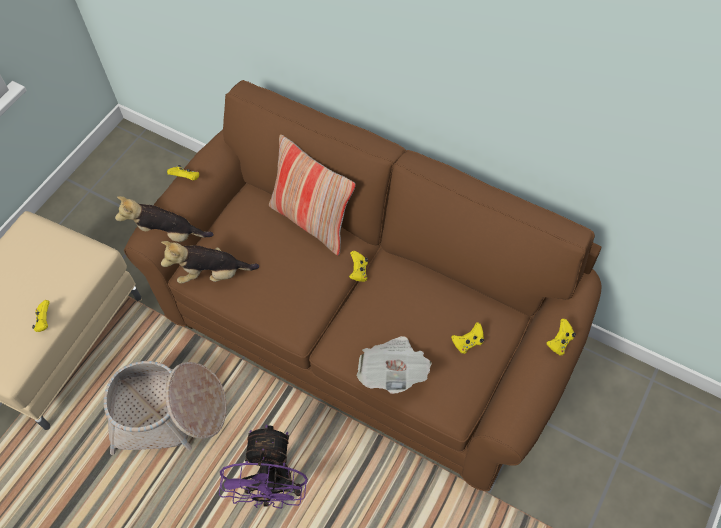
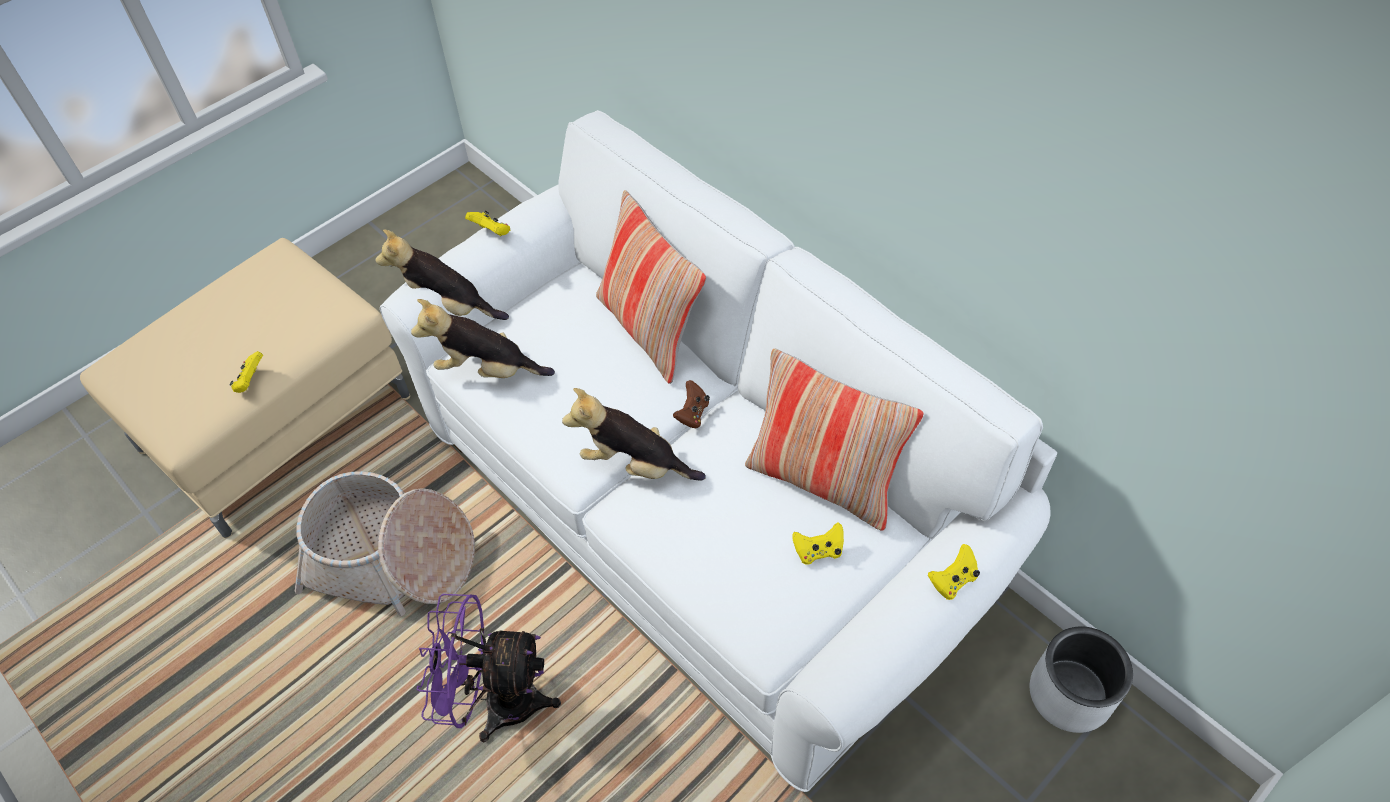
camera: 15 degrees right, 5 degrees down
brown sofa [124,80,602,491] -> white sofa [380,110,1057,792]
purple fan [219,425,308,509] -> purple fan turned 75 degrees clockwise [417,594,561,742]
yellow game controller [349,251,368,282] -> brown game controller [673,380,710,429]
newspaper [357,336,432,394] -> none
none -> plush toy [562,388,706,481]
none -> pillow [745,349,923,531]
none -> white planter [1030,627,1133,733]

